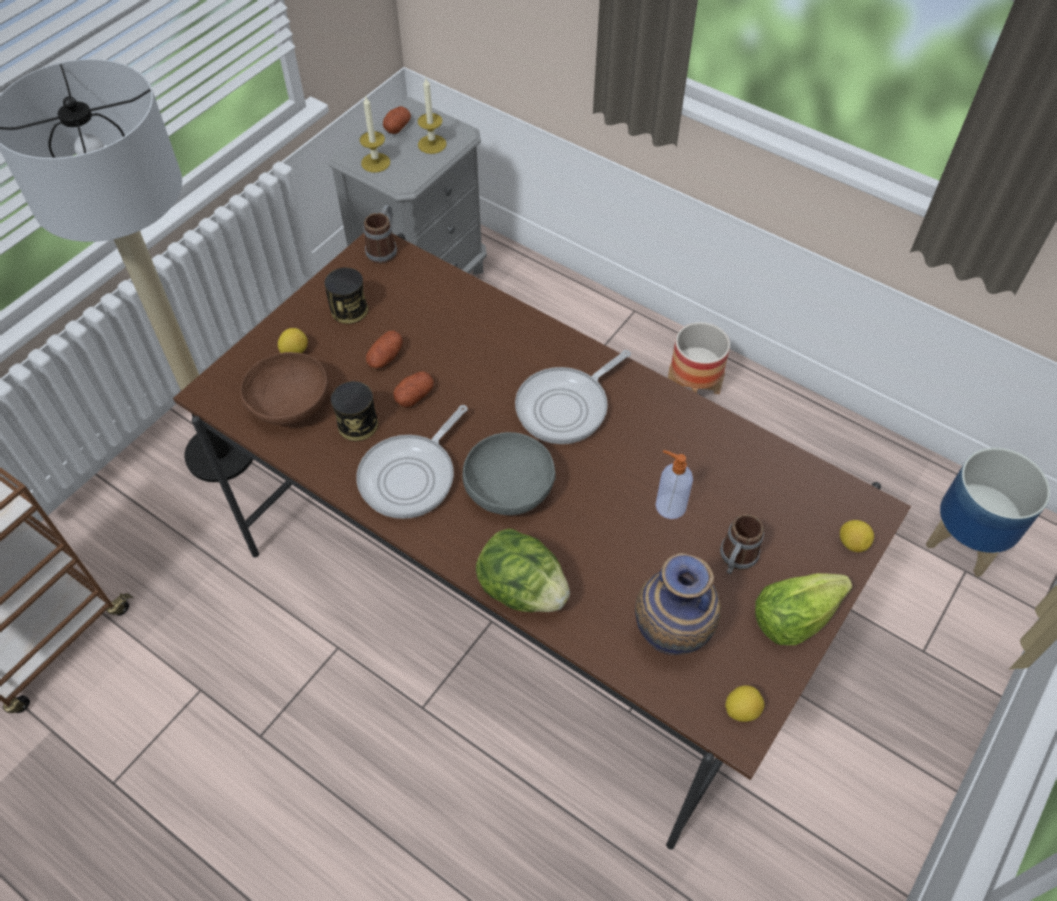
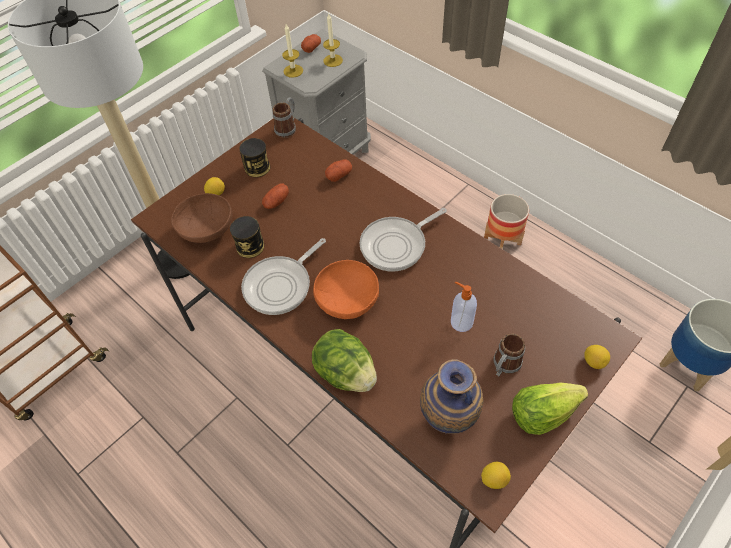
camera: 10 degrees right, 0 degrees up
potato [393,371,434,407] -> potato moved to [325,159,352,182]
grey bowl [462,432,556,515] -> orange bowl [313,260,379,319]

